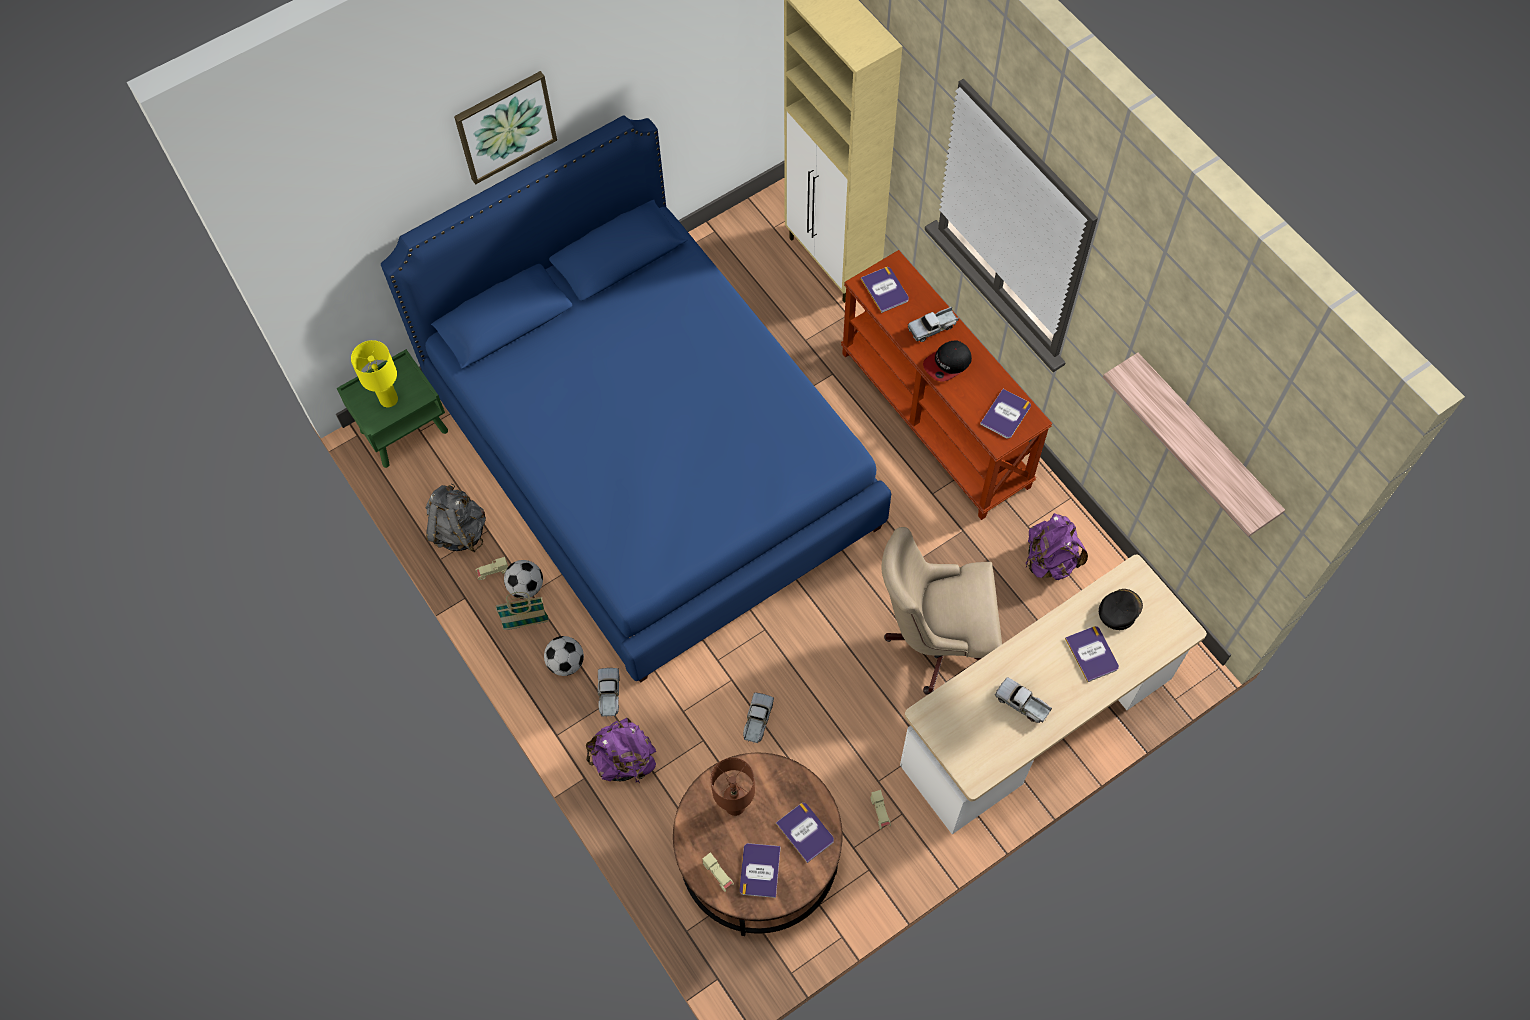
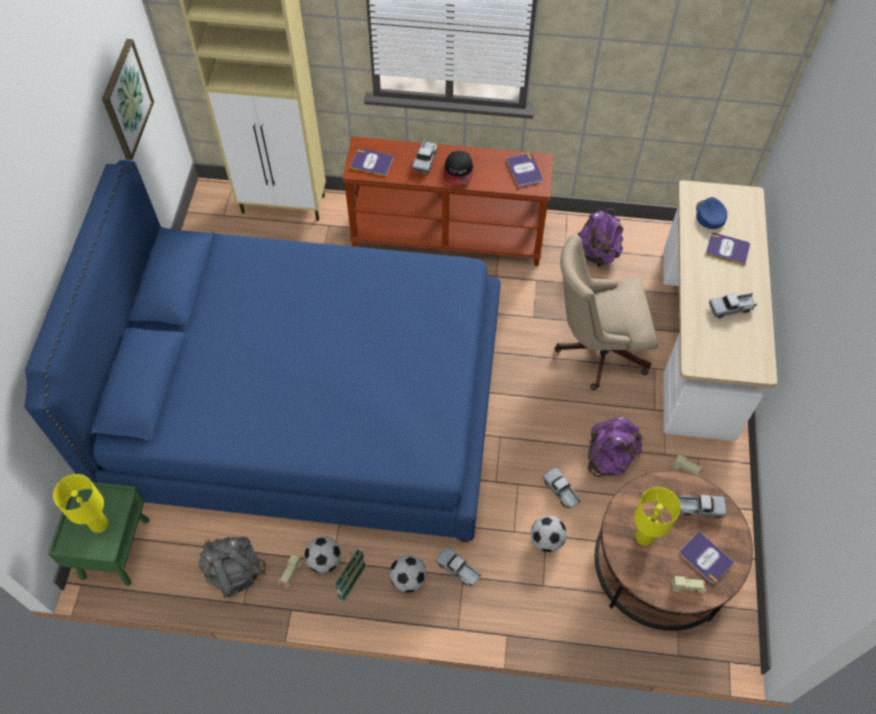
camera: 50 degrees left, 5 degrees down
picture [454,71,557,184] -> picture moved to [102,39,154,160]
purple backpack [586,718,656,783] -> purple backpack moved to [587,417,644,477]
brown table lamp [711,758,755,816] -> yellow table lamp [634,487,681,546]
book [776,803,834,863] -> toy truck [678,495,726,519]
beige office chair [881,527,1002,695] -> beige office chair turned 45 degrees clockwise [554,235,659,390]
black cap [1099,589,1143,630] -> blue cap [696,197,727,229]
shelf [1103,353,1285,537] -> none
none -> football [531,516,567,552]

